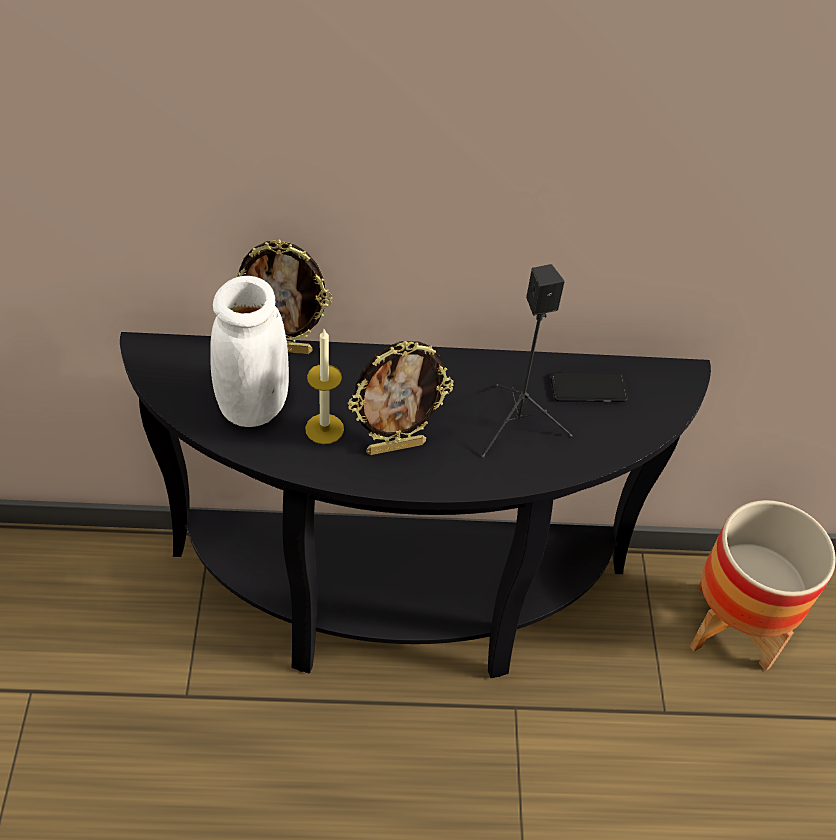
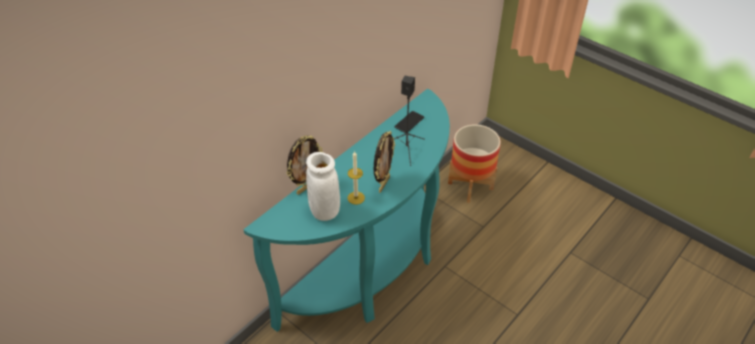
camera: 45 degrees left, 5 degrees down
black console table [120,332,711,678] -> turquoise console table [243,88,450,332]

